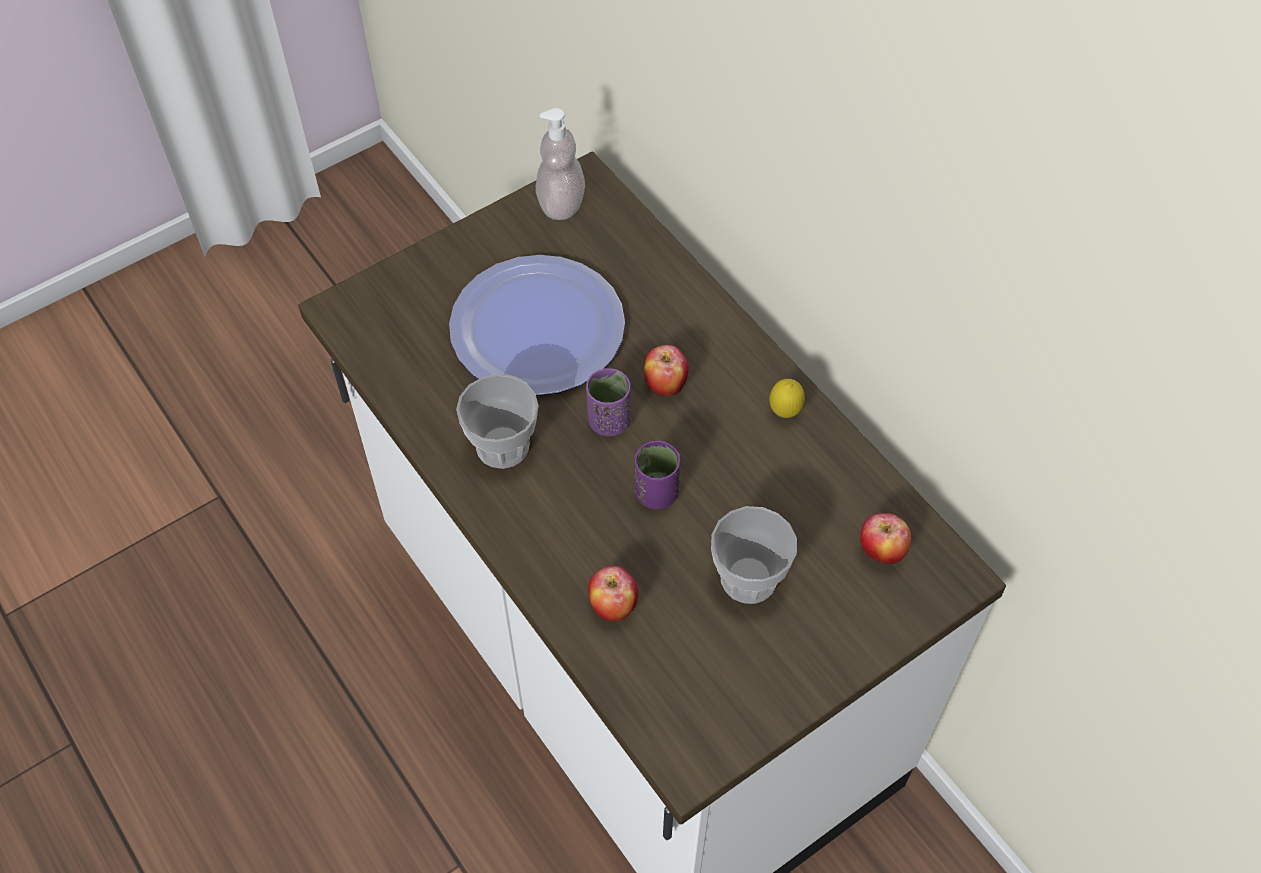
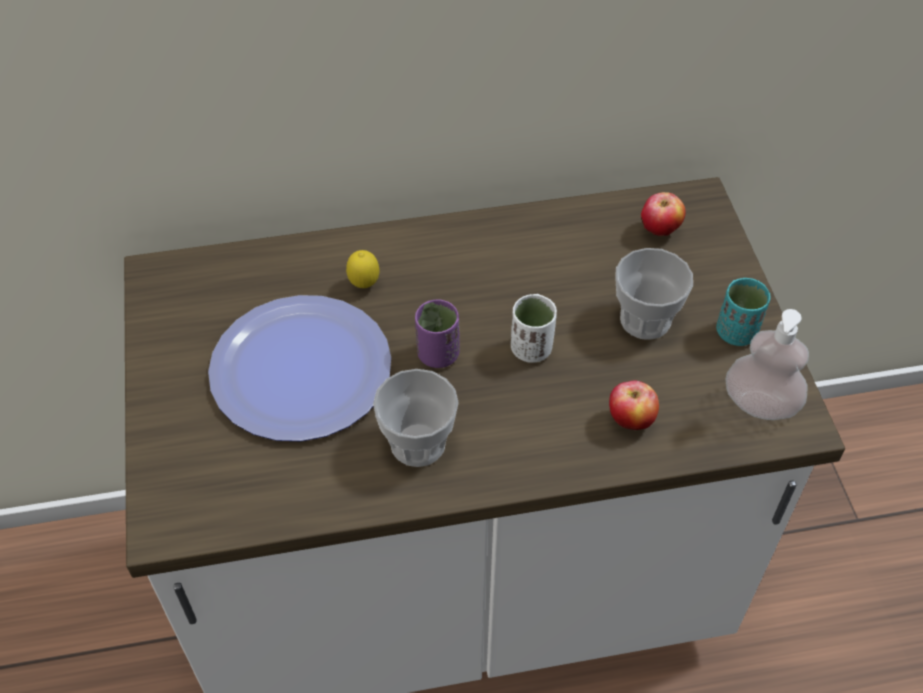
camera: 65 degrees left, 5 degrees down
soap dispenser [536,108,585,220] -> soap dispenser moved to [725,309,809,420]
purple cup [634,441,680,509] -> white cup [511,294,557,363]
apple [644,345,689,397] -> none
lemon [769,379,805,418] -> lemon moved to [346,250,379,288]
none -> turquoise cup [716,278,771,346]

